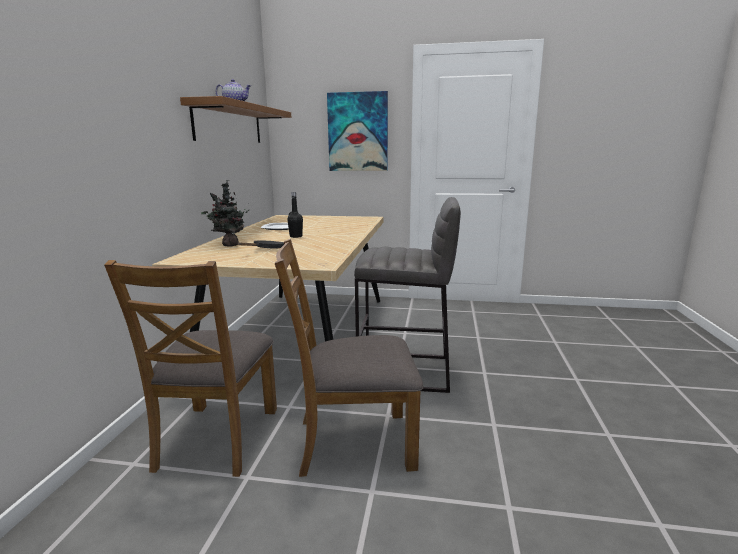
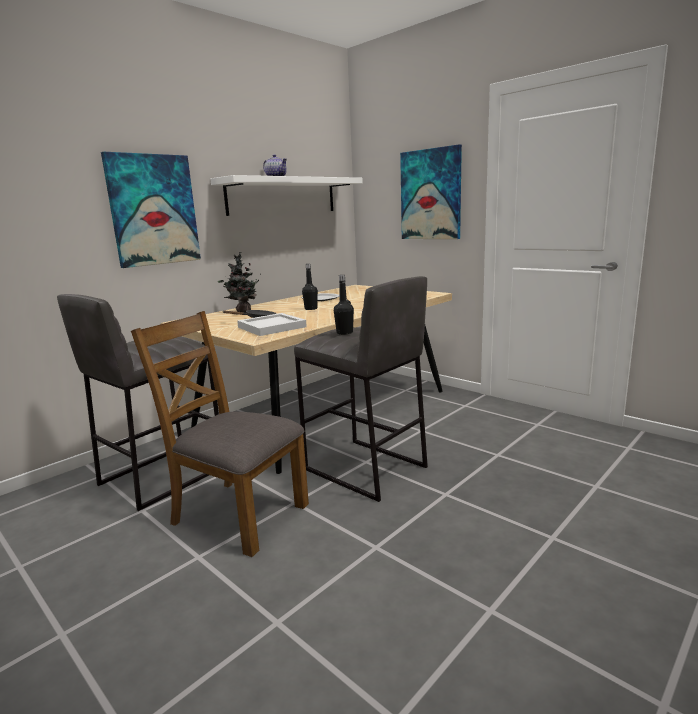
camera: 35 degrees right, 0 degrees up
brown chair [104,260,277,477] -> grey stool [57,294,219,511]
brown shelf [180,96,291,143] -> white shelf [211,175,363,216]
none -> picture [101,152,201,268]
none -> white tray [237,313,307,336]
none -> black bottle [334,275,354,335]

